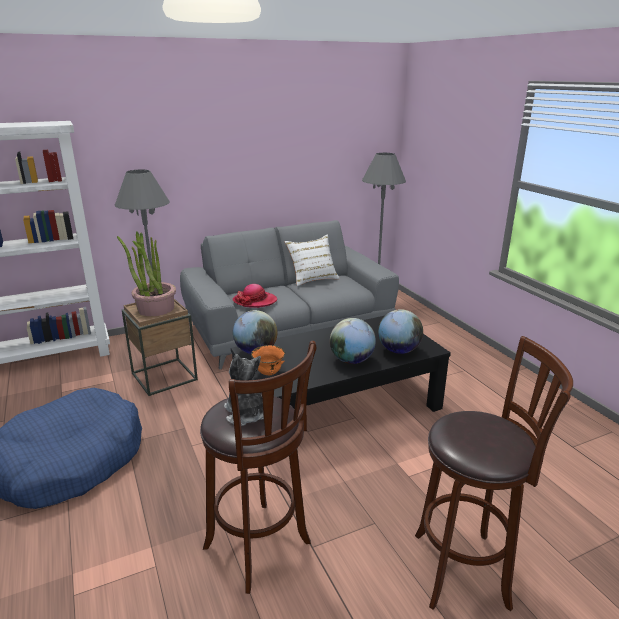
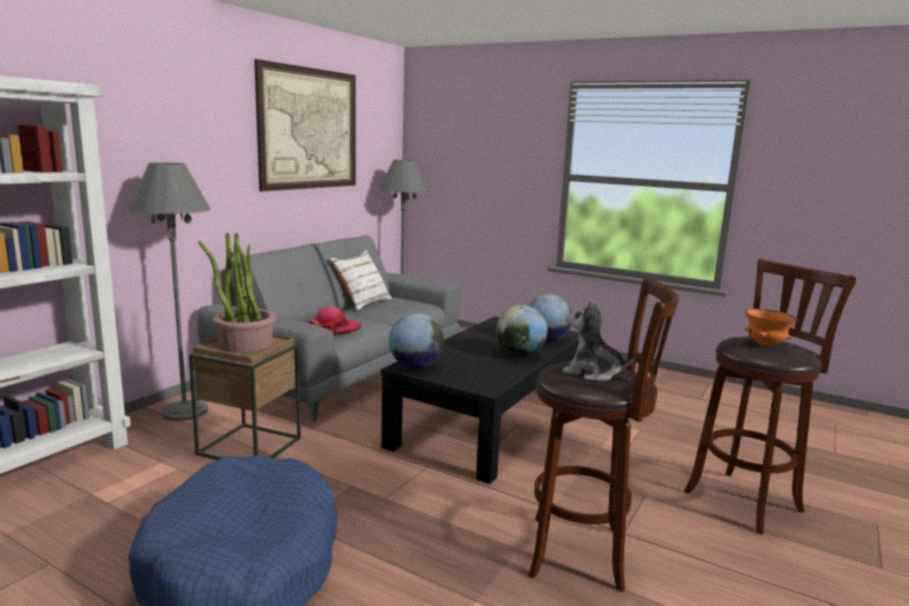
camera: 35 degrees left, 10 degrees down
orange bowl [251,345,285,375] -> orange bowl moved to [745,309,798,346]
none -> picture [254,59,356,192]

